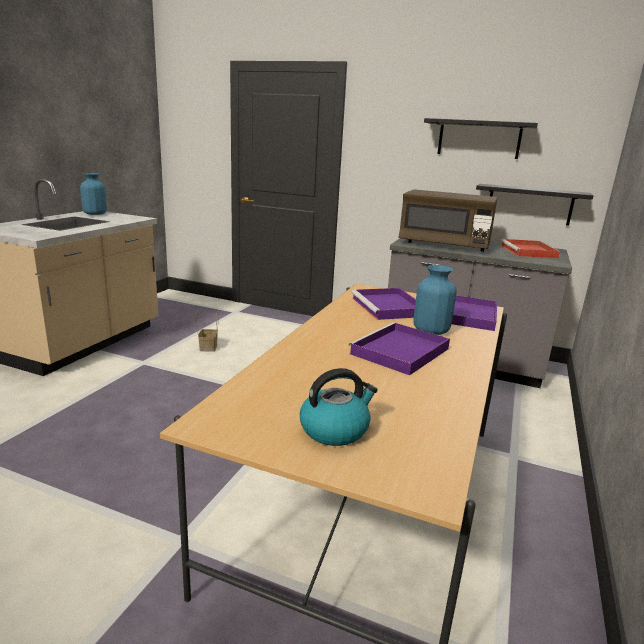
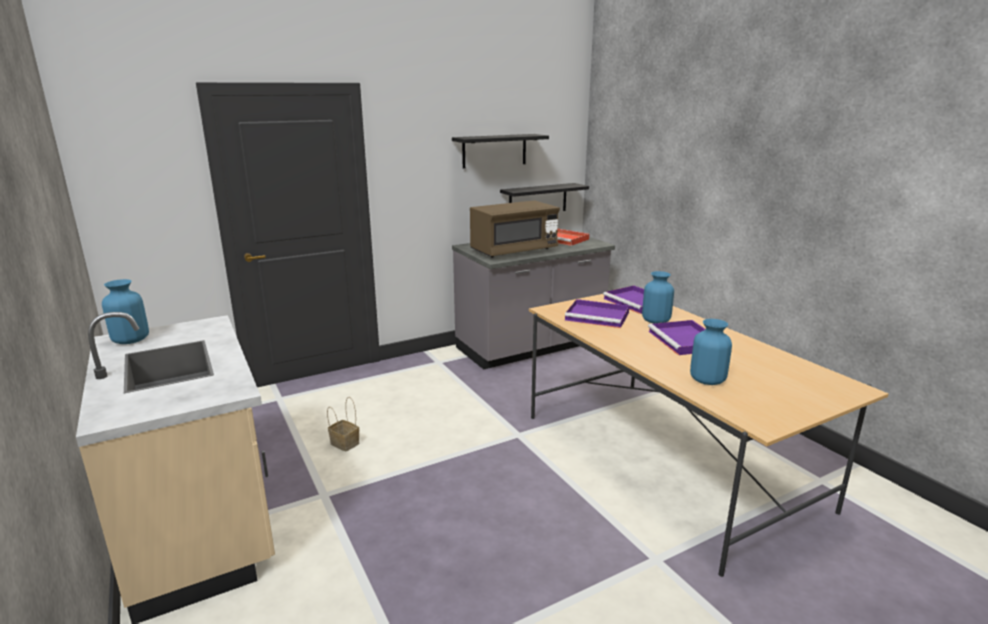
camera: 50 degrees left, 0 degrees up
kettle [300,368,378,446] -> none
none -> blue vase [690,319,732,385]

